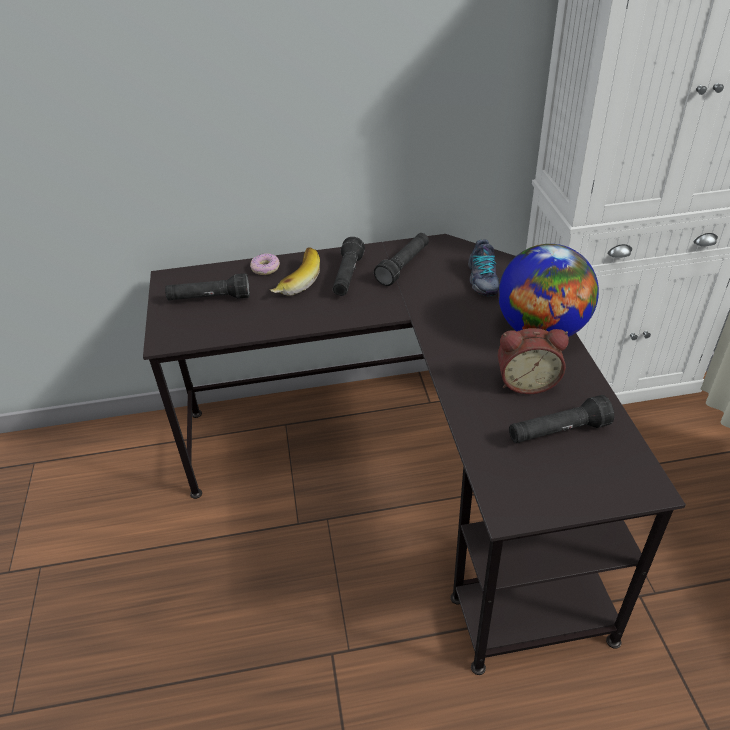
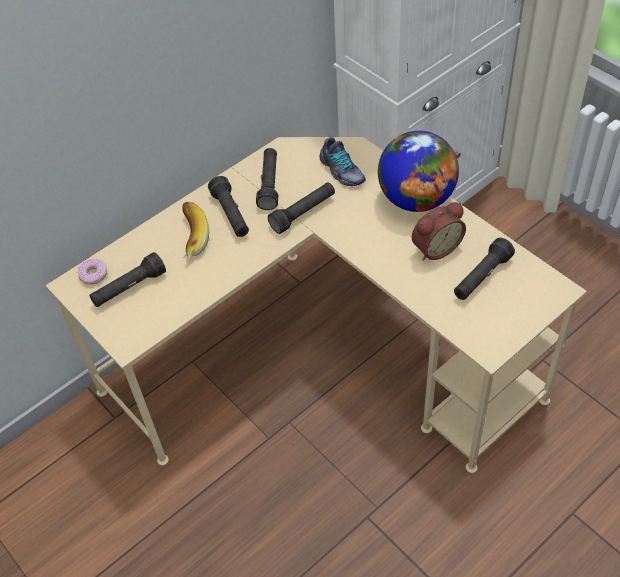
camera: 30 degrees left, 10 degrees up
black desk [143,234,686,675] -> beige desk [46,137,587,473]
donut [250,253,280,275] -> donut moved to [78,259,107,285]
none -> black flashlight [268,182,335,234]

